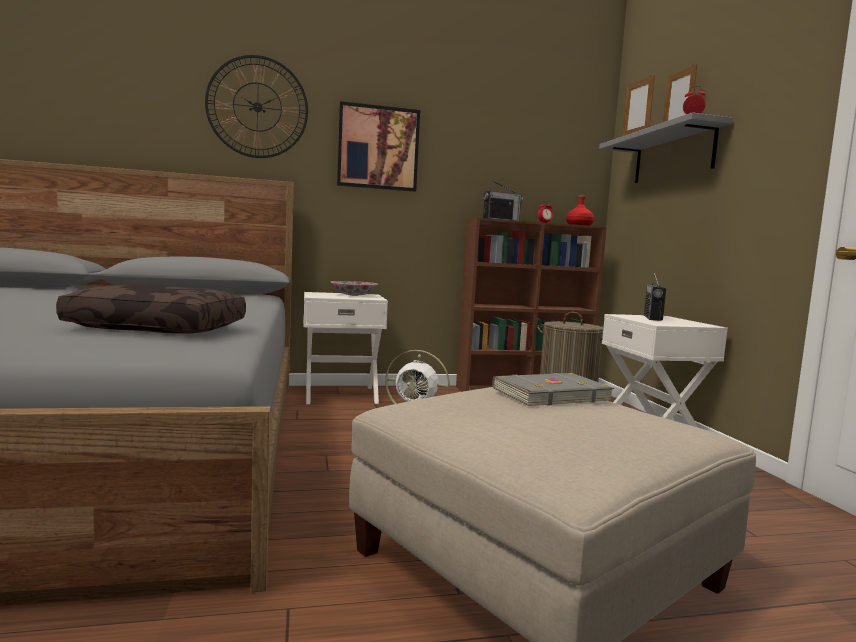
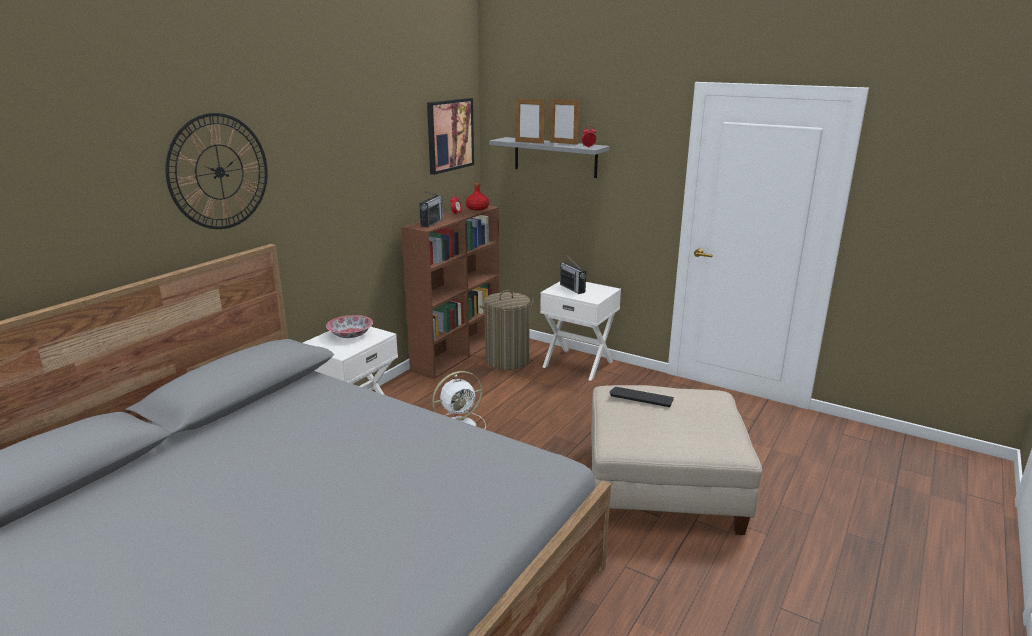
camera: 45 degrees left, 15 degrees up
brown pillow [56,284,246,334] -> none
picture [337,101,420,192] -> picture moved to [427,98,474,175]
grey book [492,373,614,406] -> keyboard [610,387,674,407]

